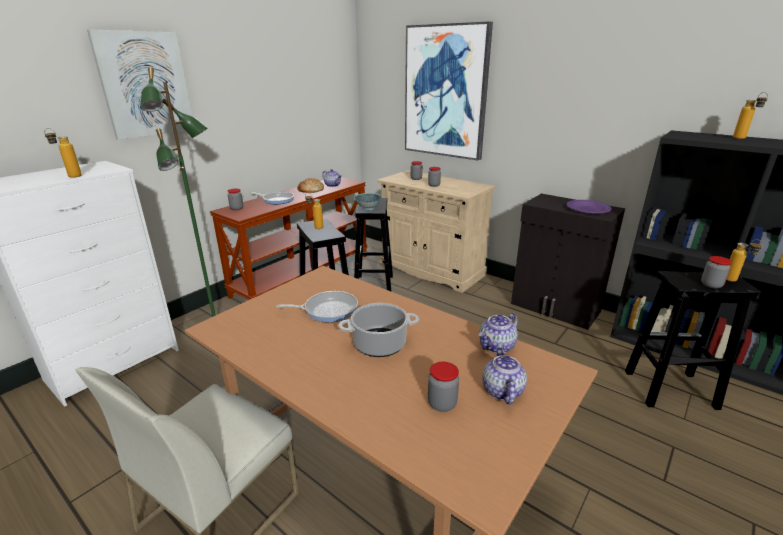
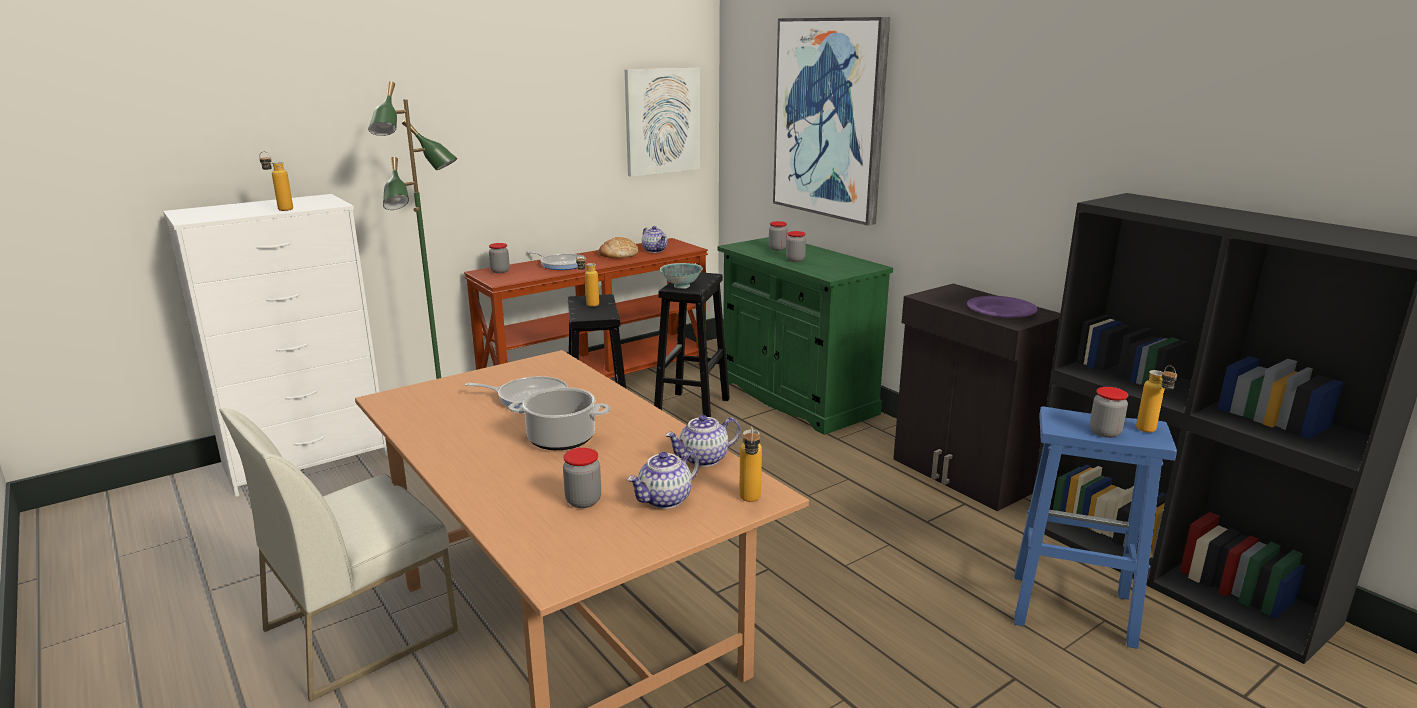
camera: 15 degrees right, 5 degrees down
picture [87,29,192,140] -> picture moved to [625,67,700,177]
beige cabinet [377,170,496,293] -> green cabinet [717,237,893,435]
teapot [482,345,527,405] -> teapot turned 150 degrees counterclockwise [627,450,699,509]
black stool [625,271,761,410] -> blue stool [1014,407,1177,649]
bottle [733,92,768,139] -> bottle moved to [739,426,762,502]

